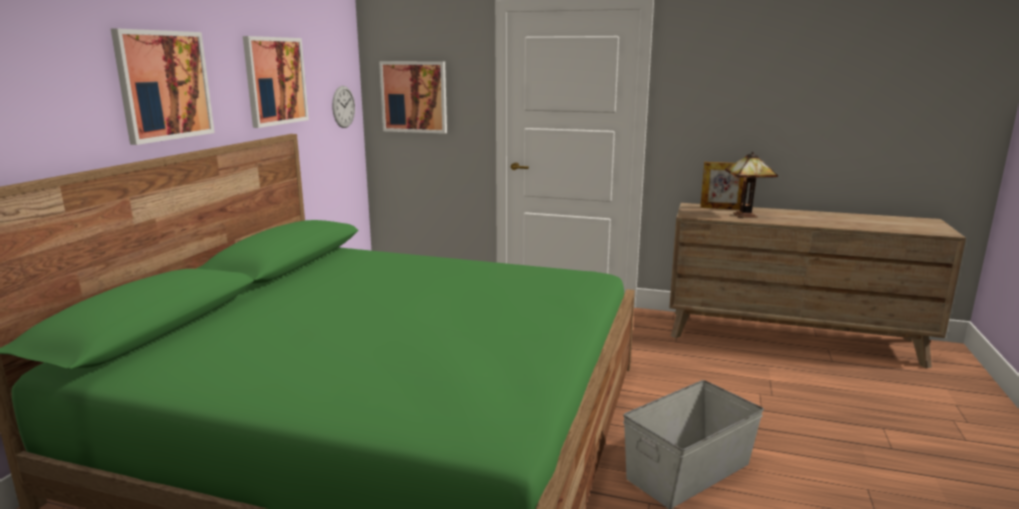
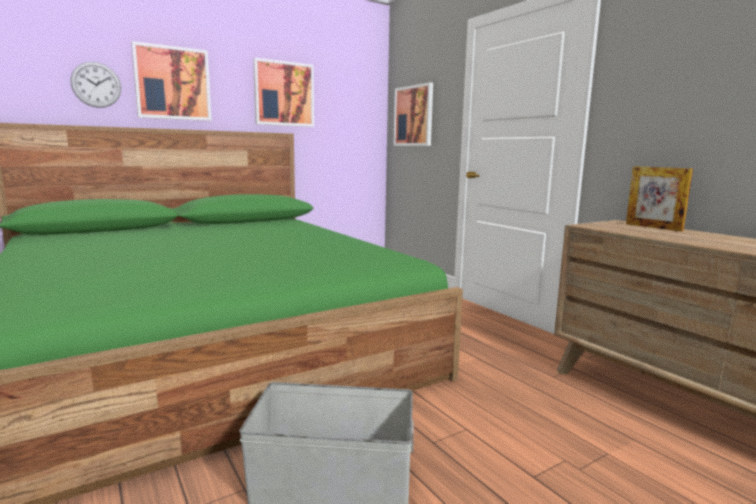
camera: 40 degrees right, 5 degrees down
wall clock [332,86,355,128] -> wall clock moved to [70,62,121,108]
table lamp [725,152,778,218] -> none

